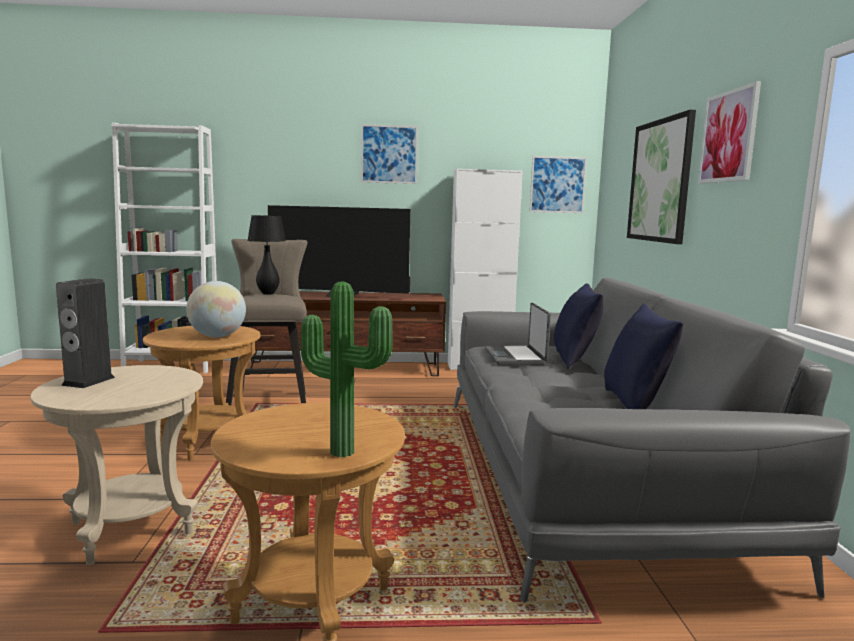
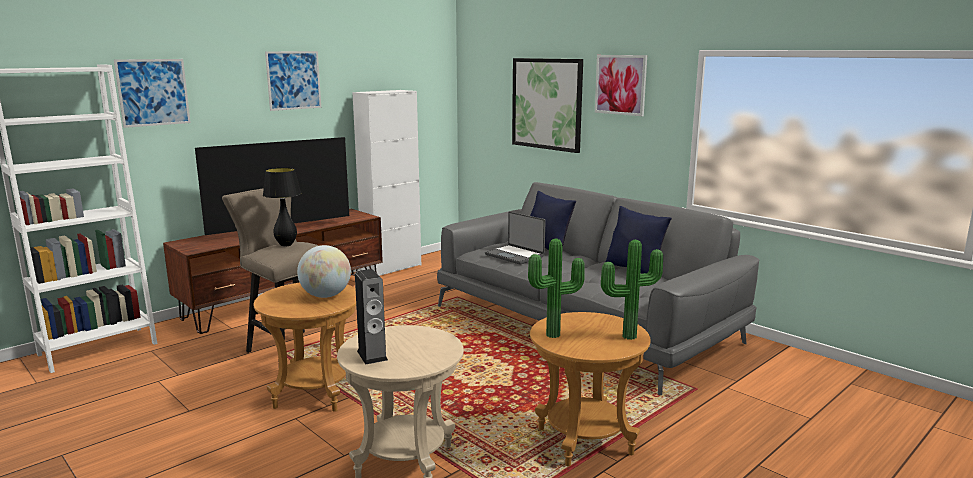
camera: 40 degrees left, 5 degrees up
picture [529,156,587,213] -> picture moved to [114,59,191,128]
none -> potted plant [528,239,585,338]

